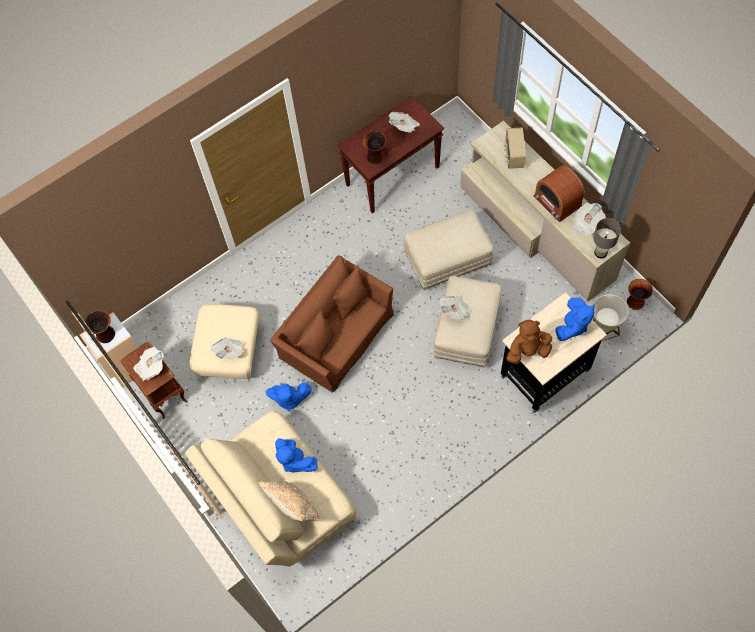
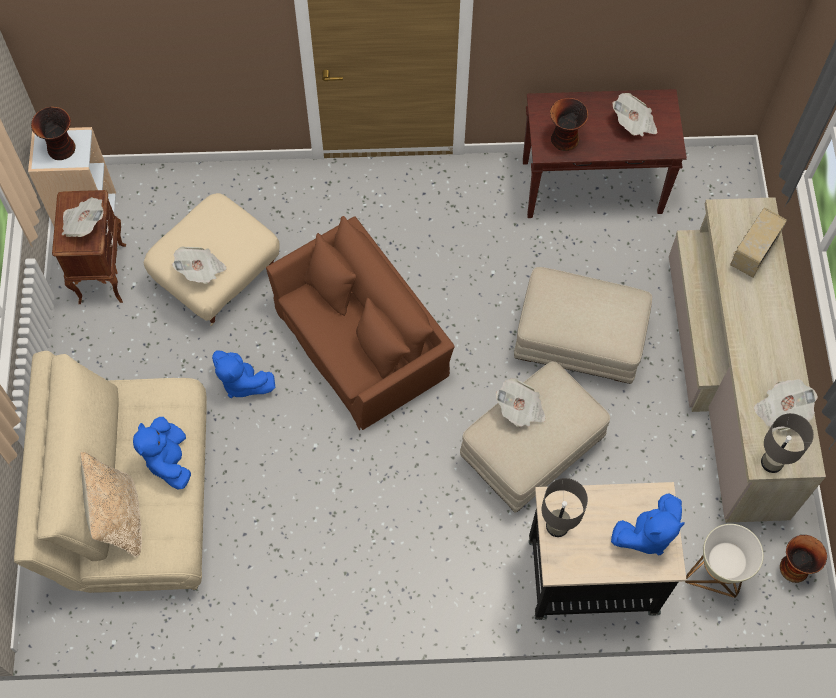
camera: 30 degrees right, 0 degrees up
brown armchair [270,255,394,392] -> brown armchair turned 75 degrees clockwise [266,216,455,430]
brown plush toy [506,320,552,364] -> grey table lamp [542,478,588,537]
radio [533,166,584,223] -> none

